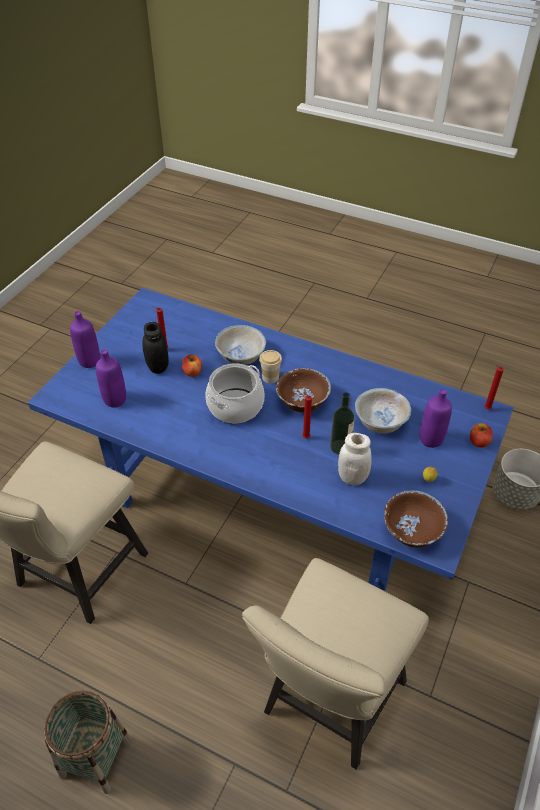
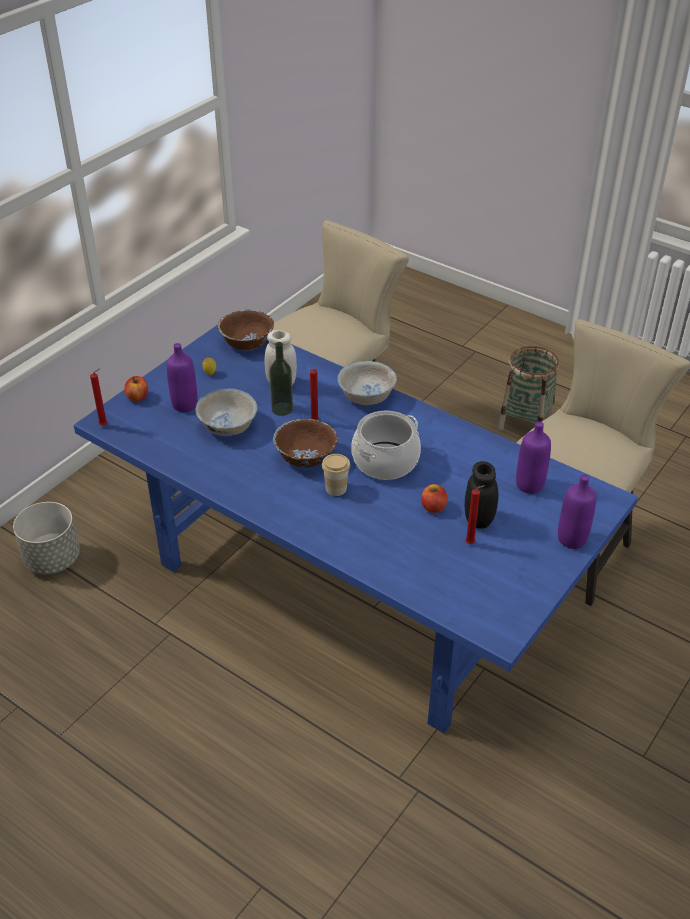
camera: 170 degrees left, 5 degrees down
white bowl [215,325,266,365] -> white bowl moved to [337,361,397,405]

